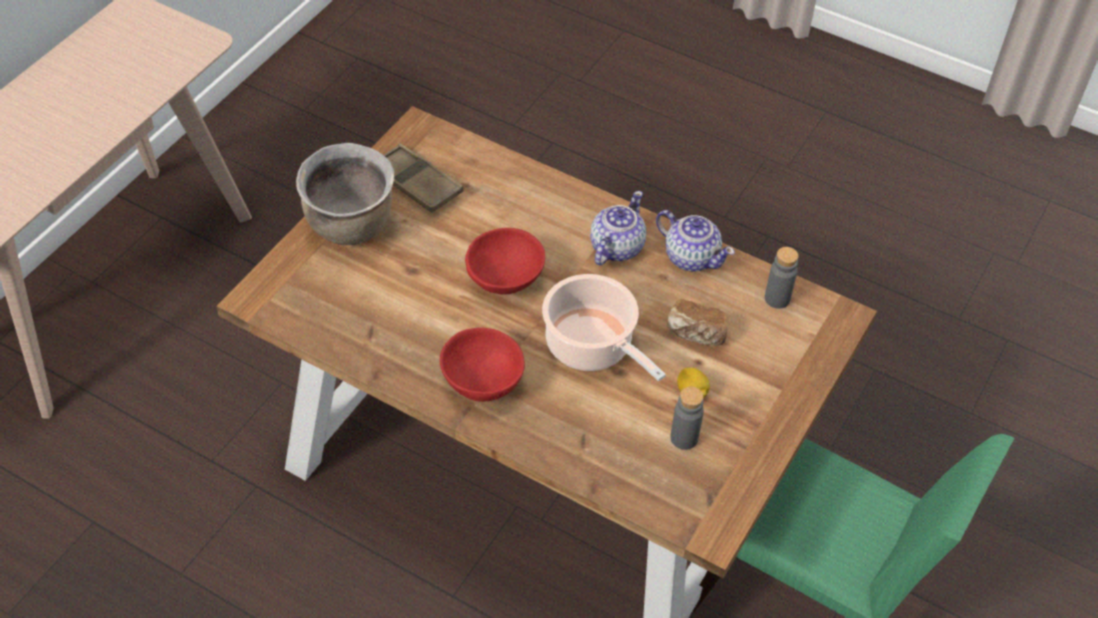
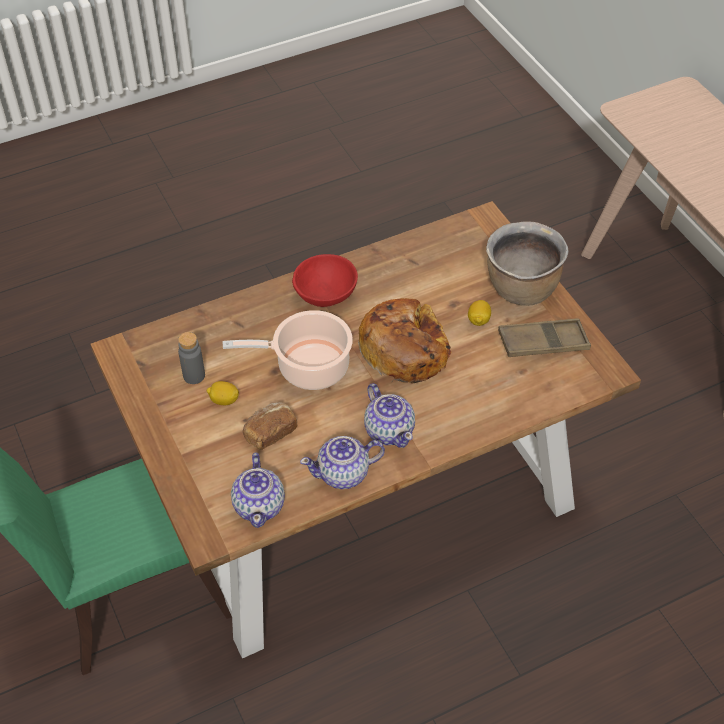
camera: 125 degrees right, 0 degrees up
red bowl [465,228,545,295] -> bread [358,298,452,384]
grey bottle [765,247,799,309] -> teapot [231,453,285,528]
none -> lemon [468,300,491,326]

